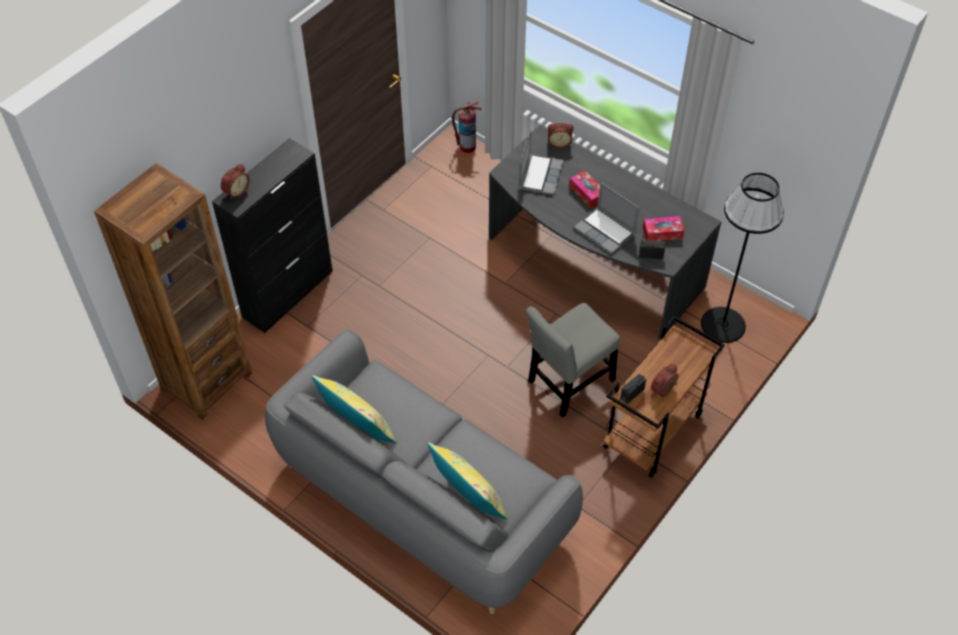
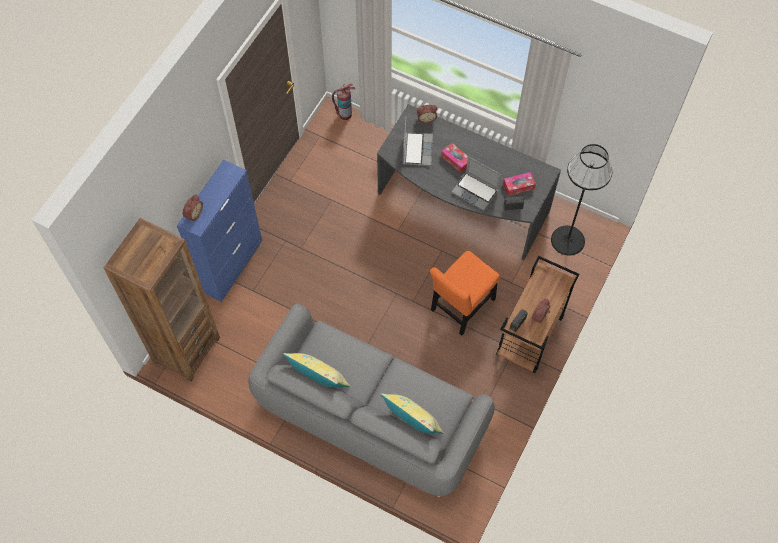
camera: 10 degrees left, 10 degrees up
black cabinet [212,138,333,333] -> blue cabinet [177,159,262,302]
grey chair [526,303,620,417] -> orange chair [430,250,500,336]

